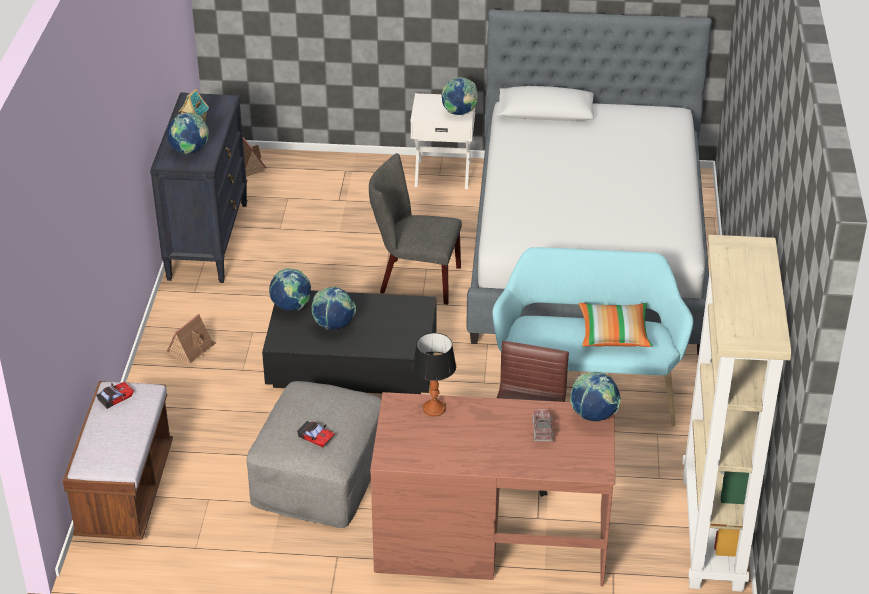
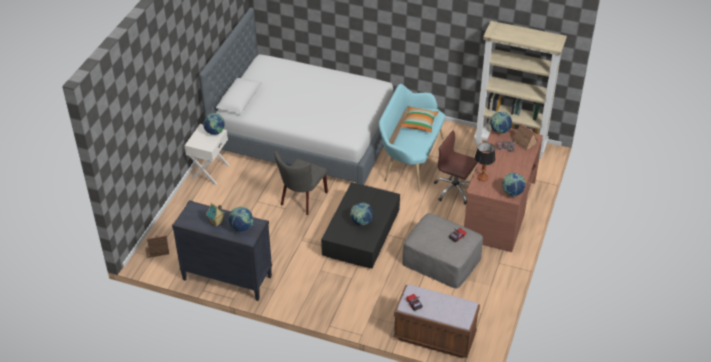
camera: 75 degrees left, 5 degrees up
toy house [167,314,216,364] -> toy house moved to [511,123,538,150]
globe [269,268,311,311] -> globe moved to [502,173,526,197]

